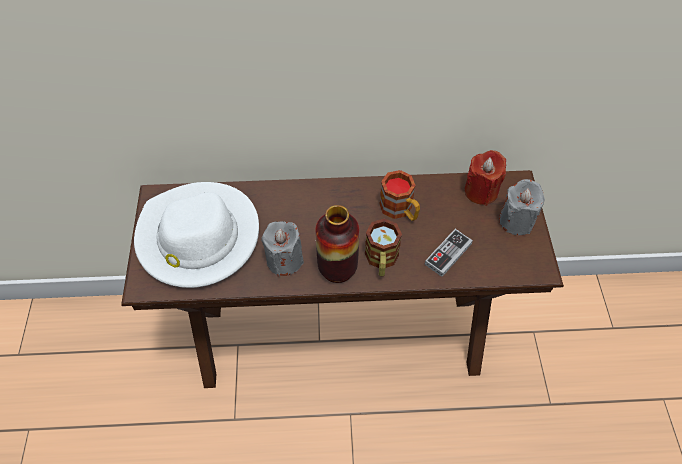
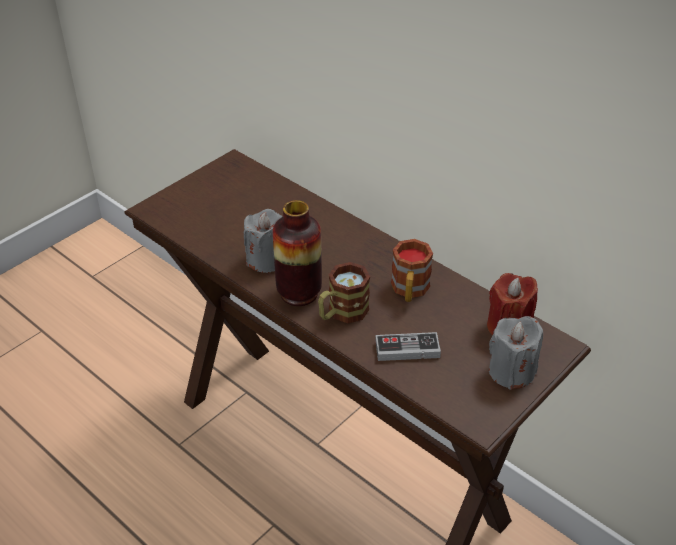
camera: 45 degrees right, 15 degrees down
white hat [134,182,259,288] -> none

